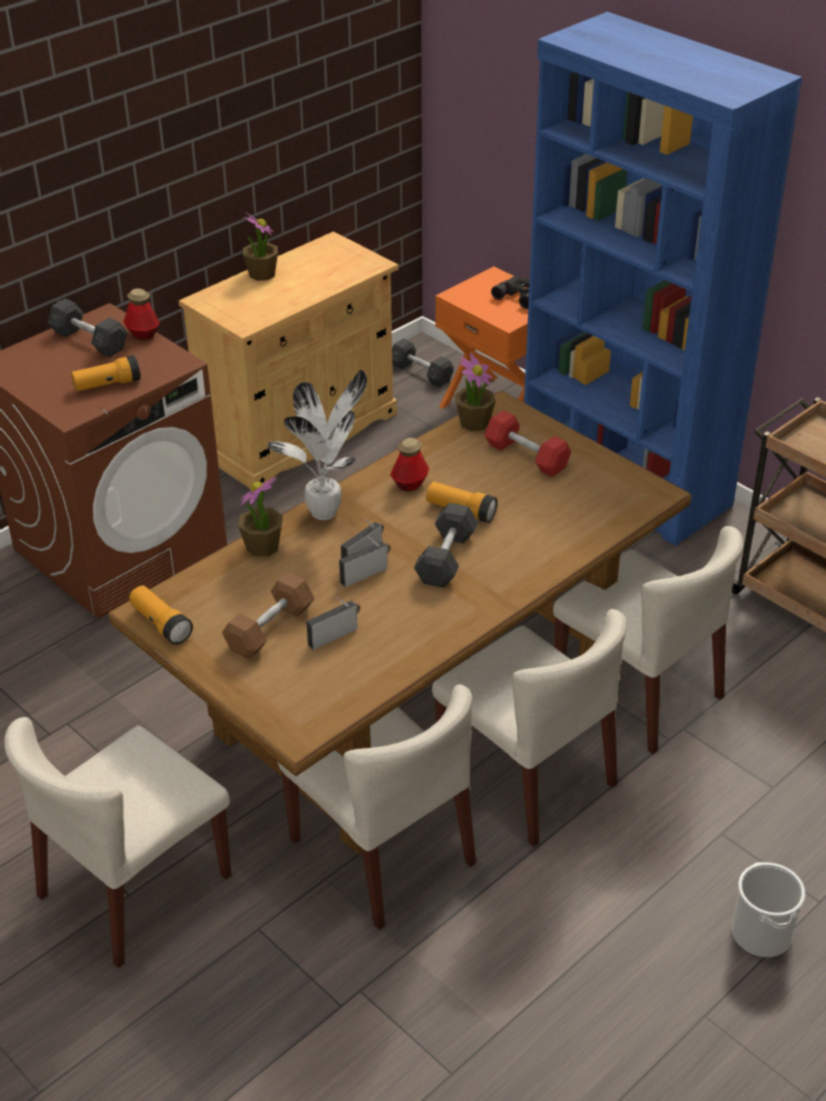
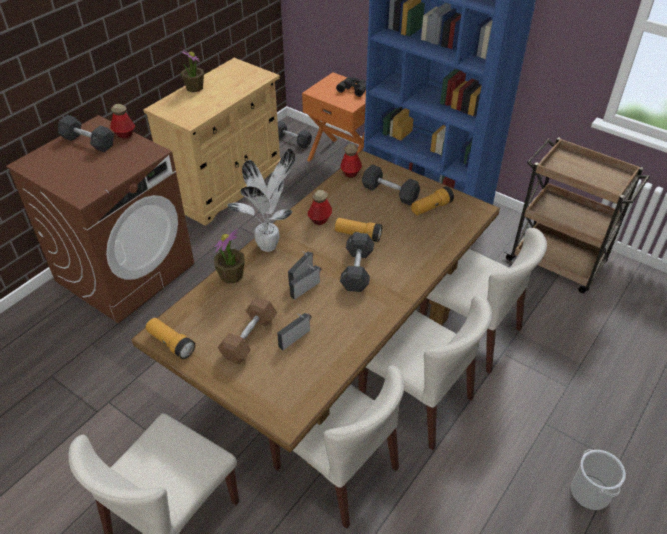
camera: 10 degrees left, 5 degrees up
flashlight [71,355,141,391] -> flashlight moved to [411,186,454,216]
potted plant [455,353,496,431] -> bottle [340,144,362,178]
red dumbbell [484,410,571,477] -> grey dumbbell [362,164,420,205]

